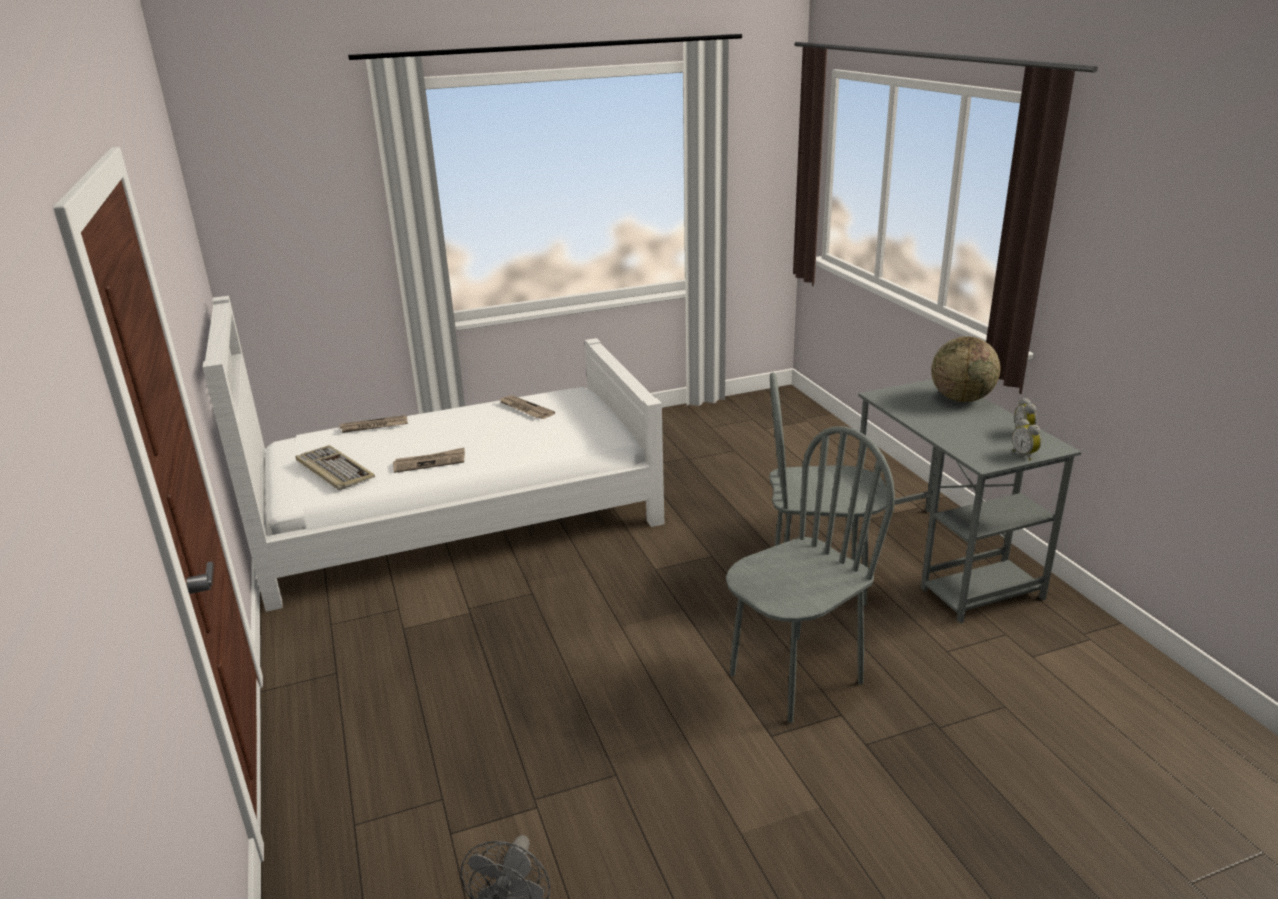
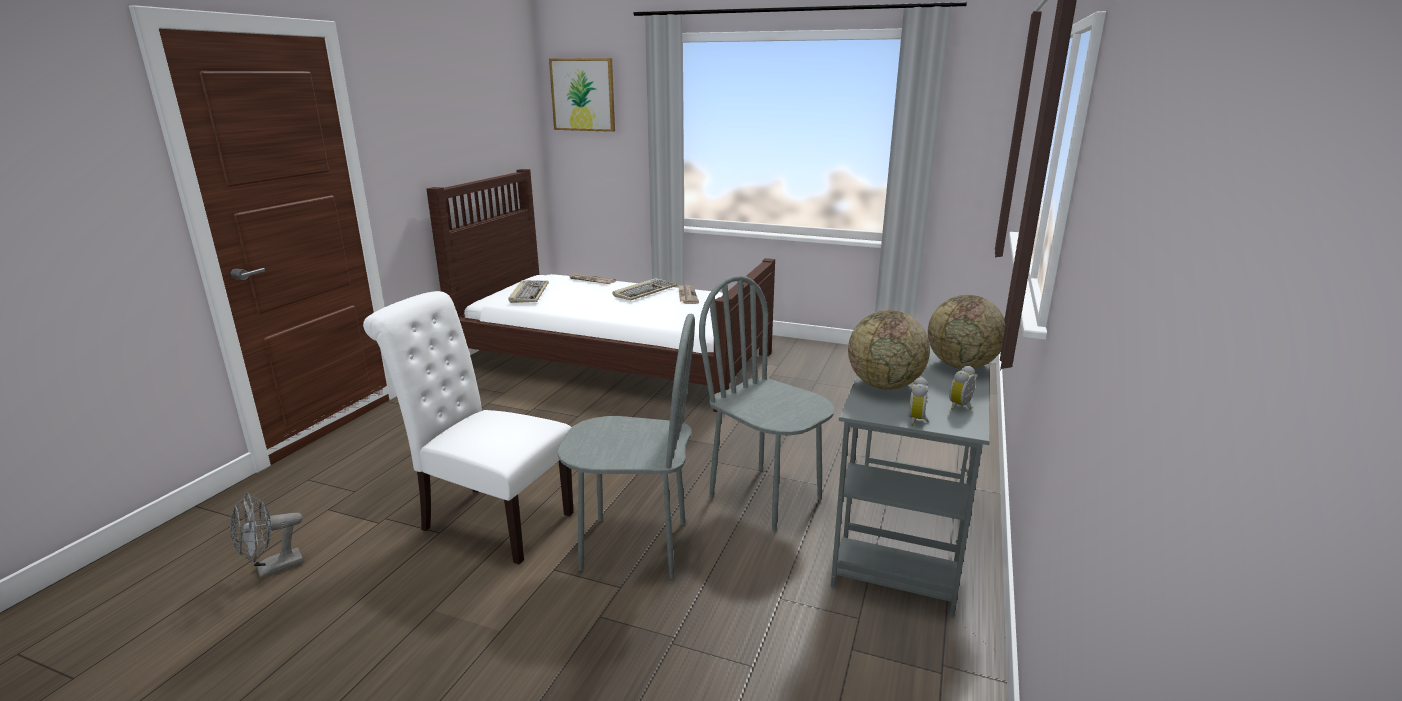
camera: 40 degrees right, 5 degrees down
white bed [203,296,664,612] -> brown bed [426,169,775,412]
newspaper [393,448,465,473] -> none
none -> white chair [363,291,574,565]
none -> picture [549,58,615,132]
none -> keyboard [613,278,677,300]
none -> globe [848,310,930,390]

